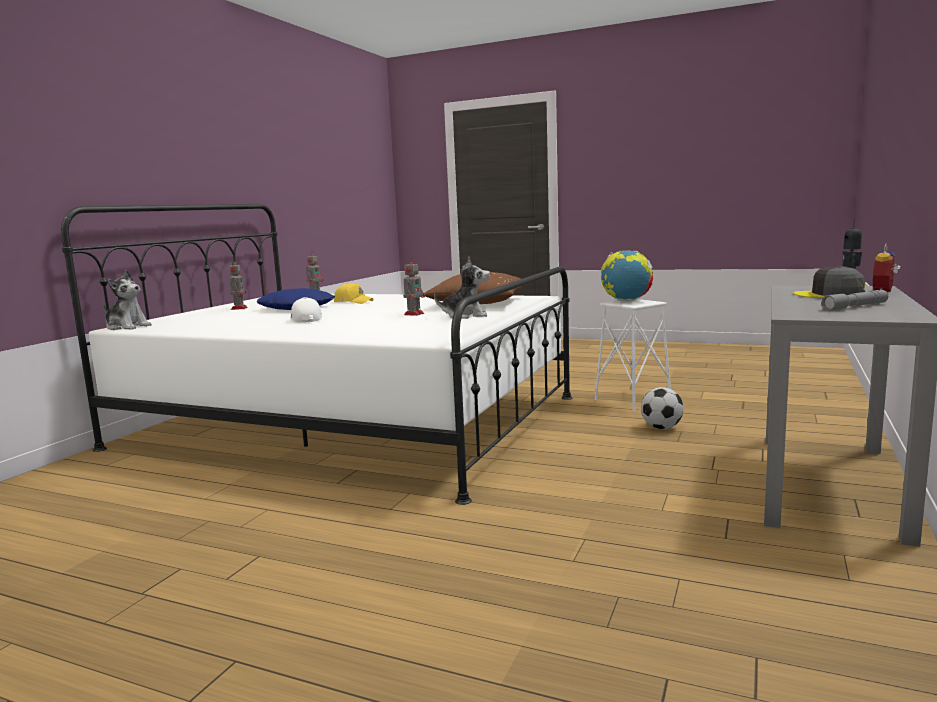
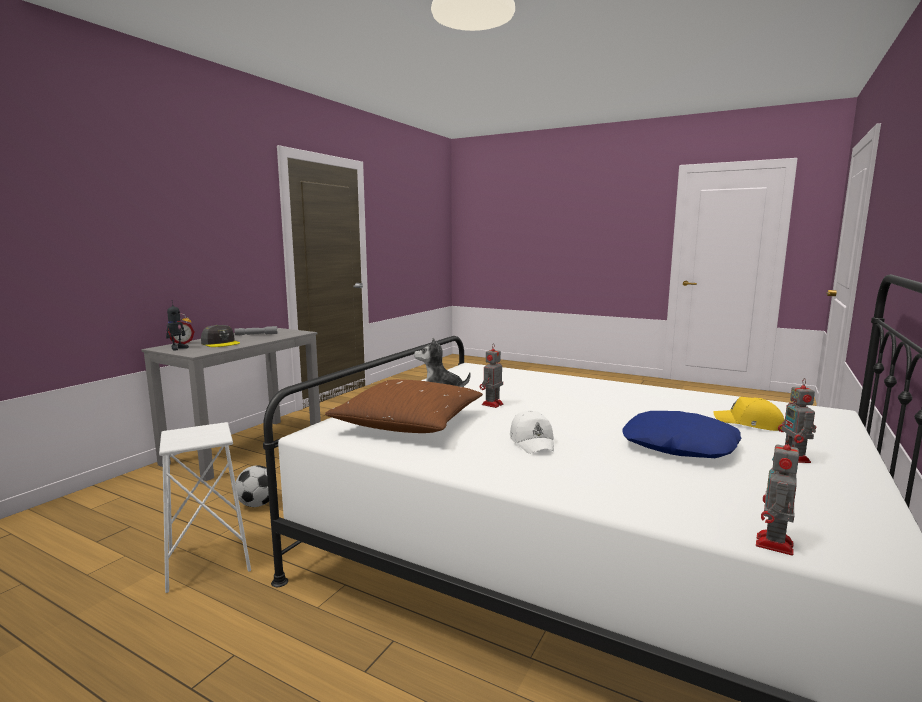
camera: 175 degrees left, 0 degrees up
plush toy [104,270,152,330] -> none
white cap [291,297,322,323] -> white cap moved to [510,410,554,454]
yellow cap [334,283,373,304] -> yellow cap moved to [713,397,785,431]
globe [601,250,653,302] -> none

